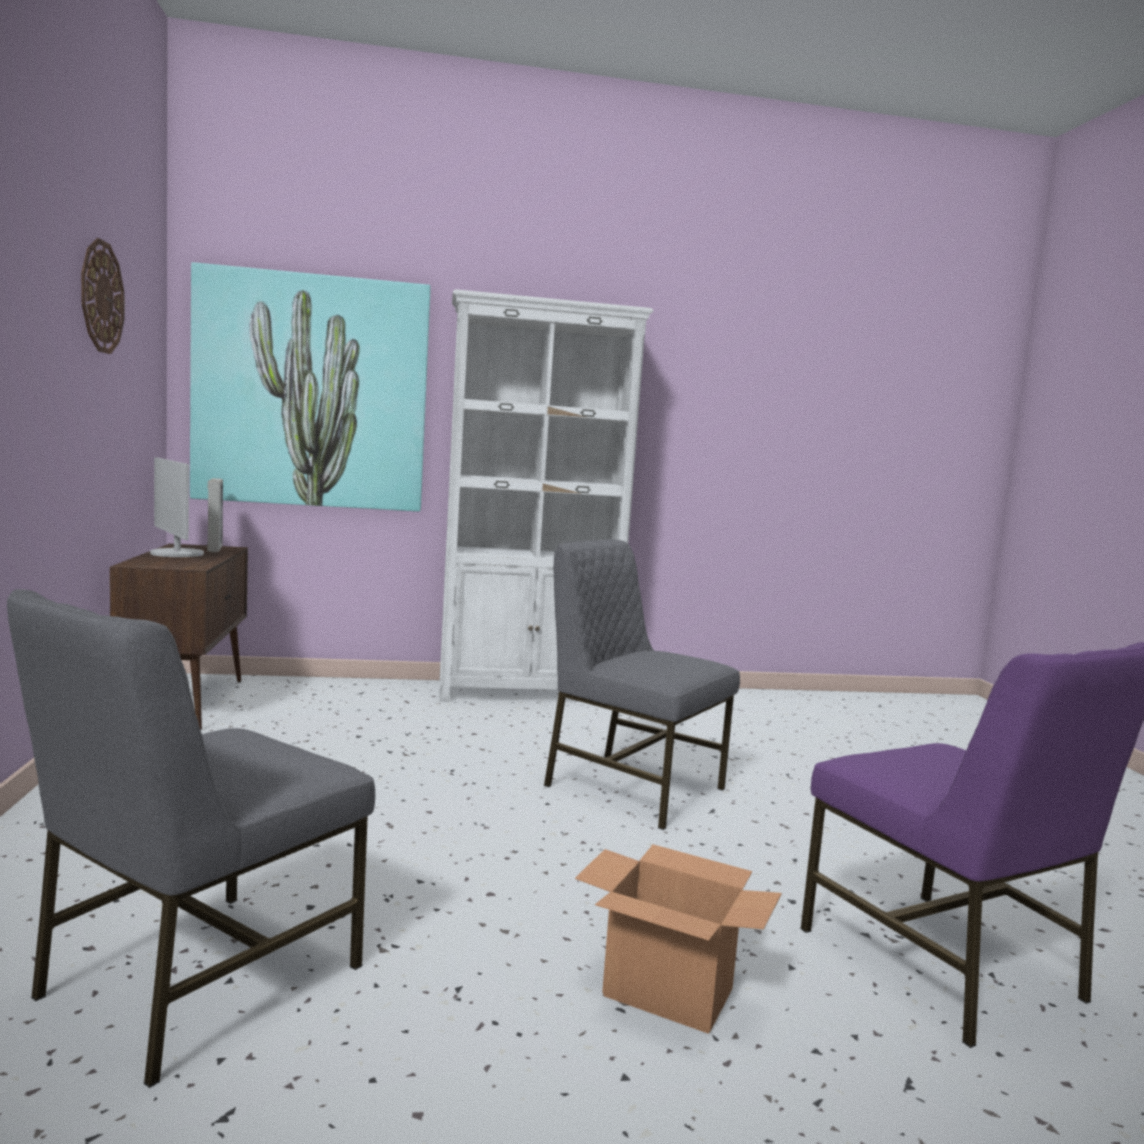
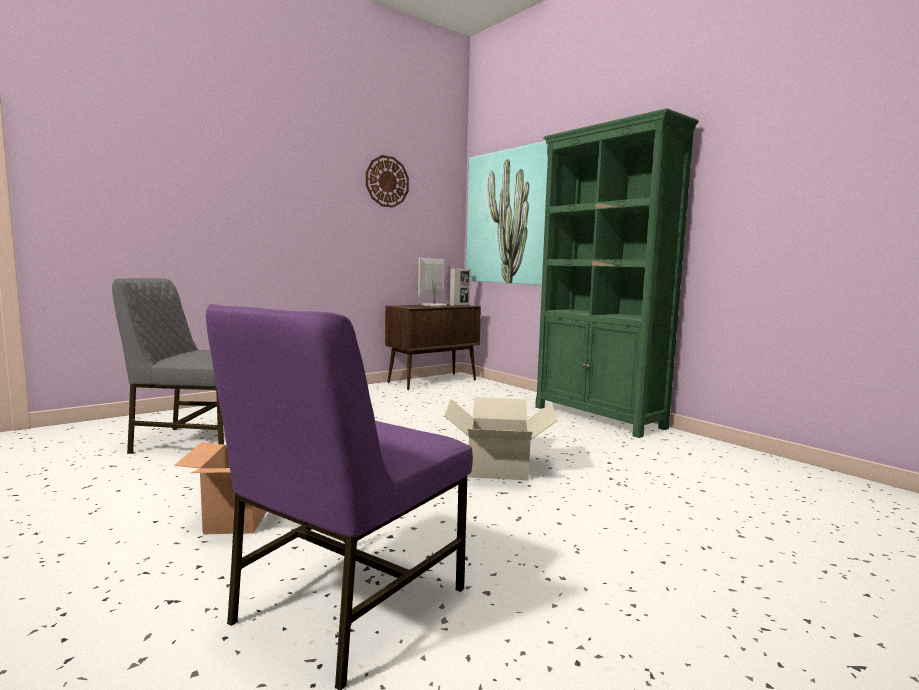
camera: 60 degrees right, 0 degrees up
white bookcase [439,289,653,702] -> green bookcase [535,108,699,438]
grey chair [544,539,740,830] -> cardboard box [444,397,558,480]

